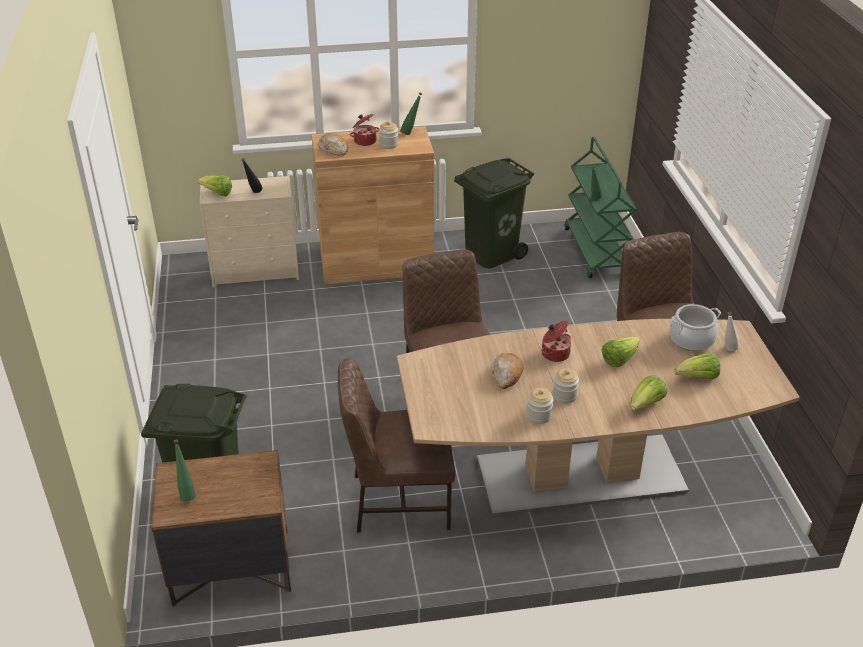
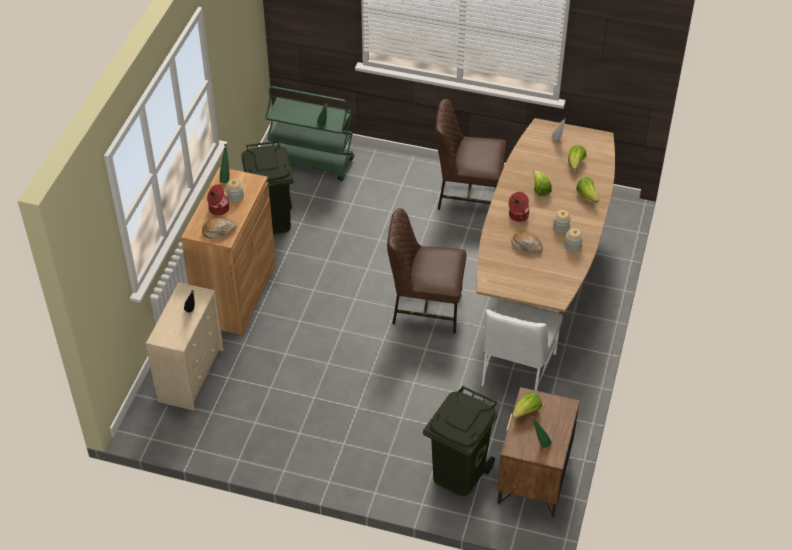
camera: 65 degrees left, 10 degrees up
lettuce [197,175,232,196] -> lettuce moved to [512,392,542,419]
brown chair [338,358,455,533] -> white chair [481,299,563,391]
cooking pot [669,304,721,351] -> none

